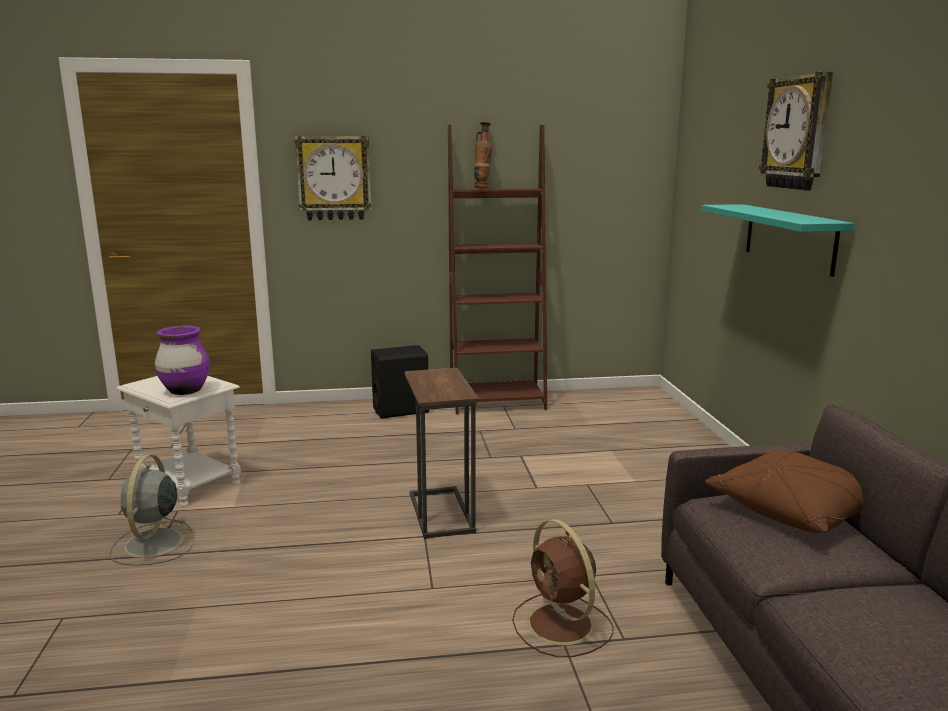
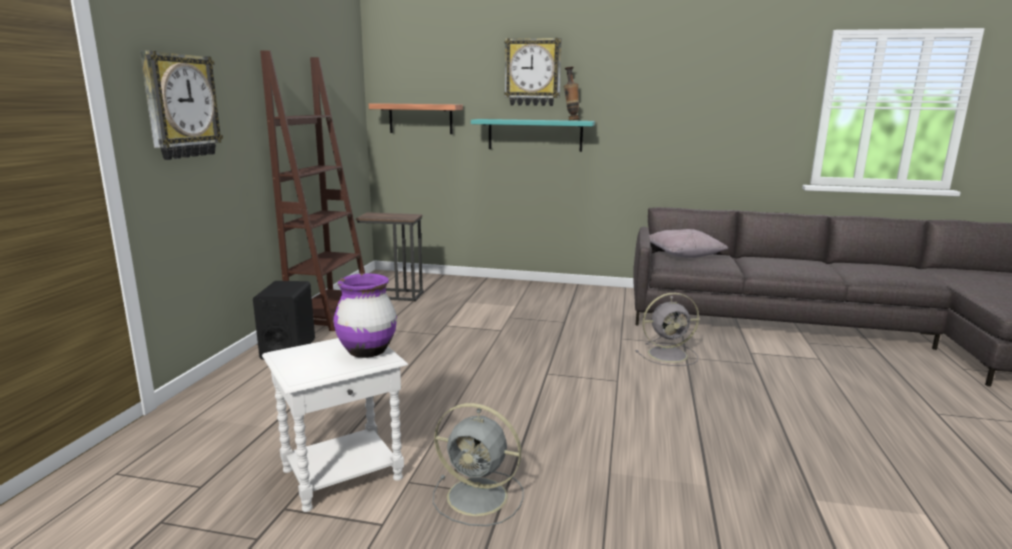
camera: 70 degrees left, 0 degrees up
brown side table [405,368,479,539] -> brown side table moved to [356,212,424,302]
vase [474,122,493,188] -> vase moved to [564,67,580,121]
brown fan [512,519,614,657] -> grey fan [635,293,699,366]
brown pillow [705,449,864,533] -> purple pillow [649,229,728,258]
none -> shelf [369,103,463,134]

